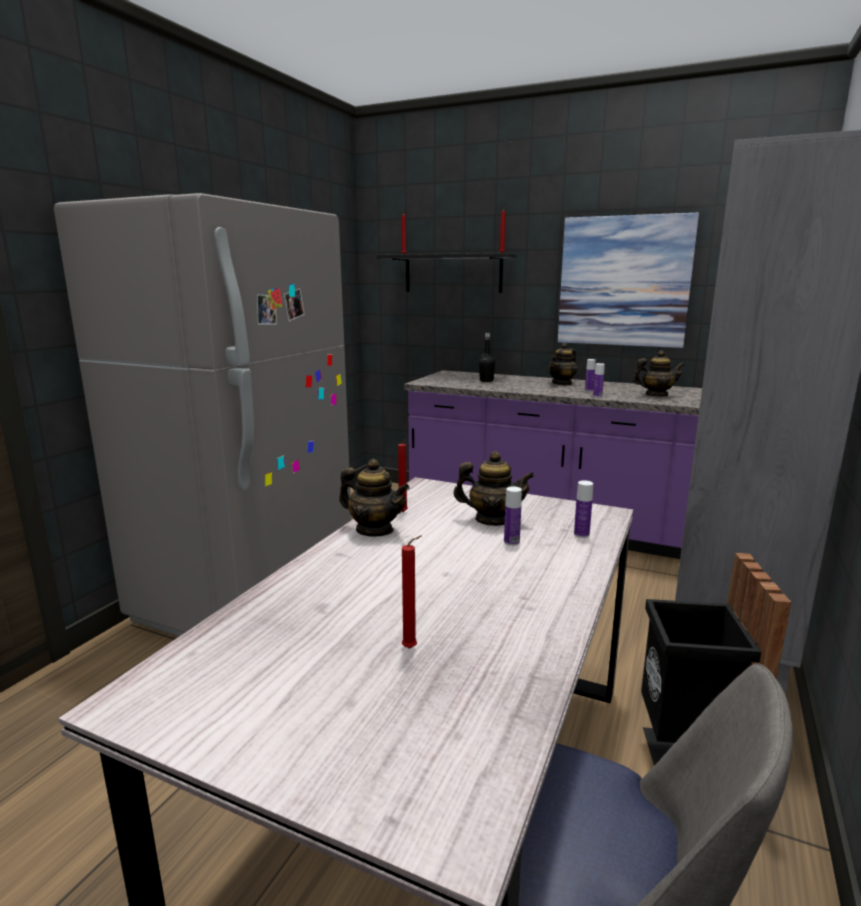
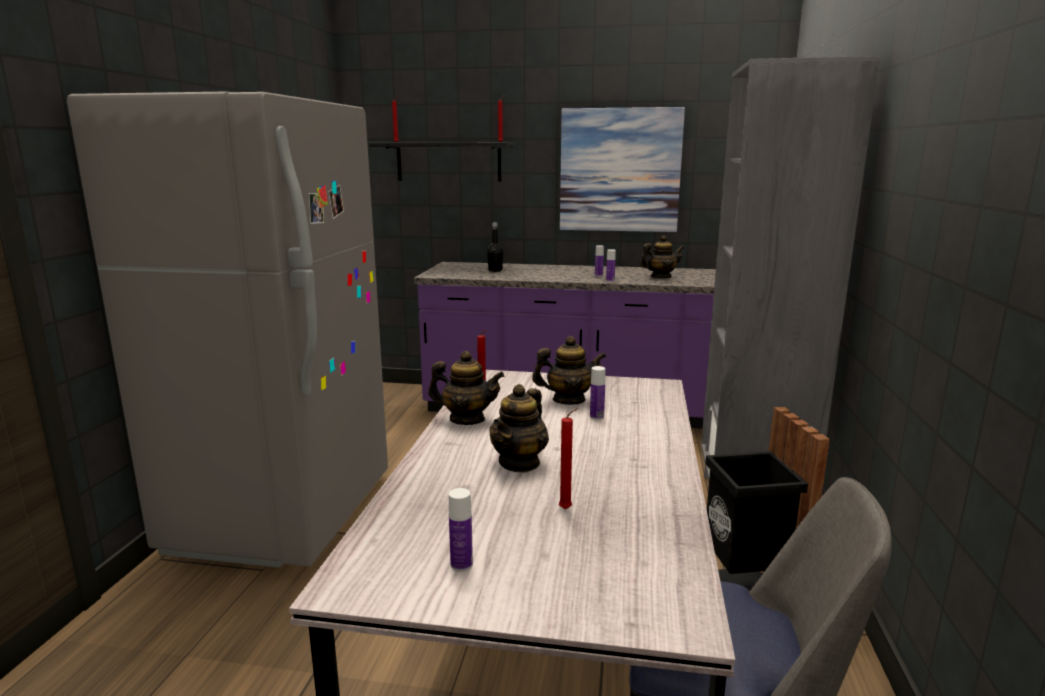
camera: 15 degrees left, 0 degrees up
teapot [549,343,577,385] -> teapot moved to [490,384,549,473]
bottle [574,480,593,538] -> bottle moved to [449,488,473,571]

